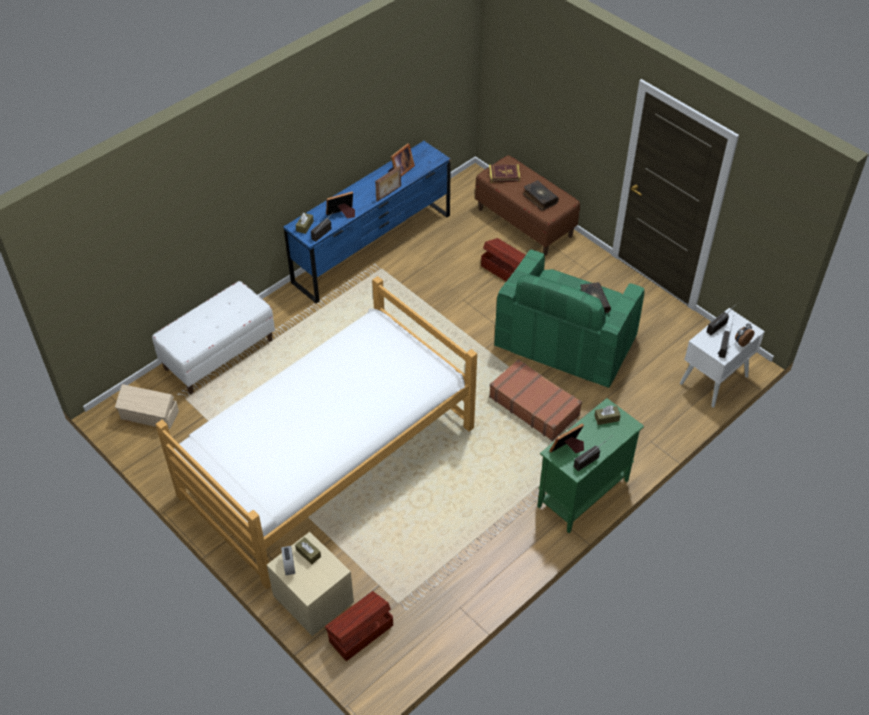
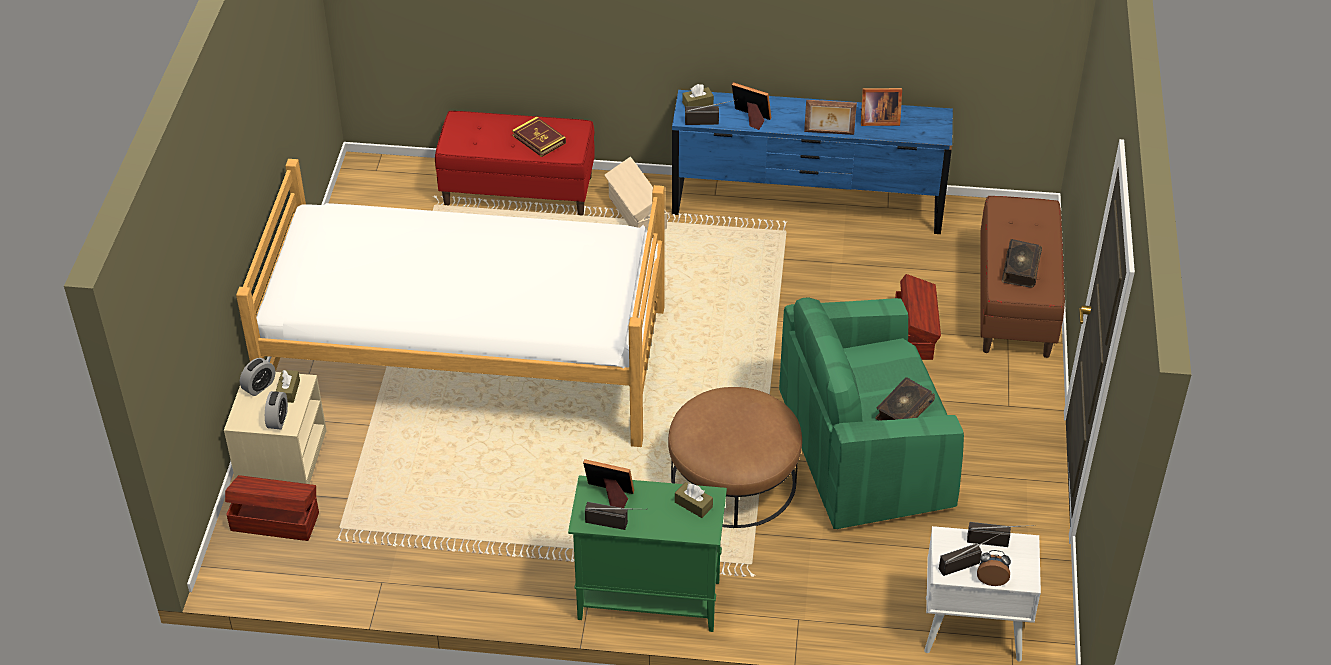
camera: 50 degrees right, 5 degrees down
beige storage box [115,384,179,430] -> beige storage box moved to [605,157,667,230]
white bench [152,281,275,394] -> red bench [435,111,595,215]
book [489,164,520,183] -> book moved to [512,116,566,157]
brown suitcase [489,359,582,441] -> brown ottoman [668,387,802,528]
none -> alarm clock [265,391,288,429]

